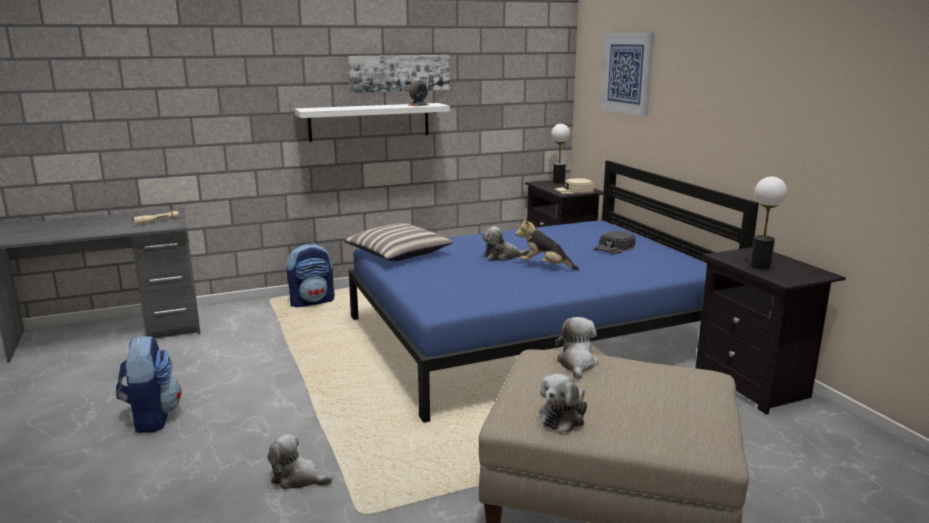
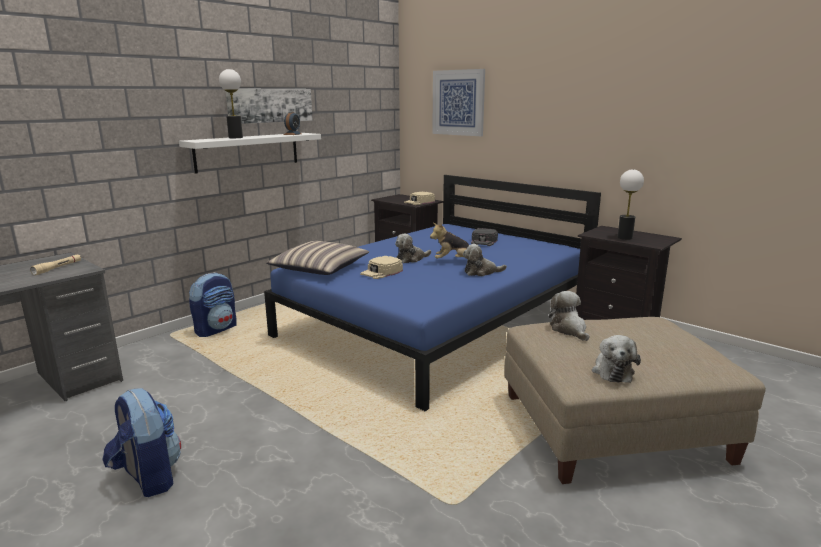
camera: 25 degrees left, 0 degrees up
plush toy [267,434,333,490] -> plush toy moved to [463,244,507,276]
table lamp [551,124,570,184] -> table lamp moved to [219,69,243,138]
none -> beige cap [360,256,403,279]

